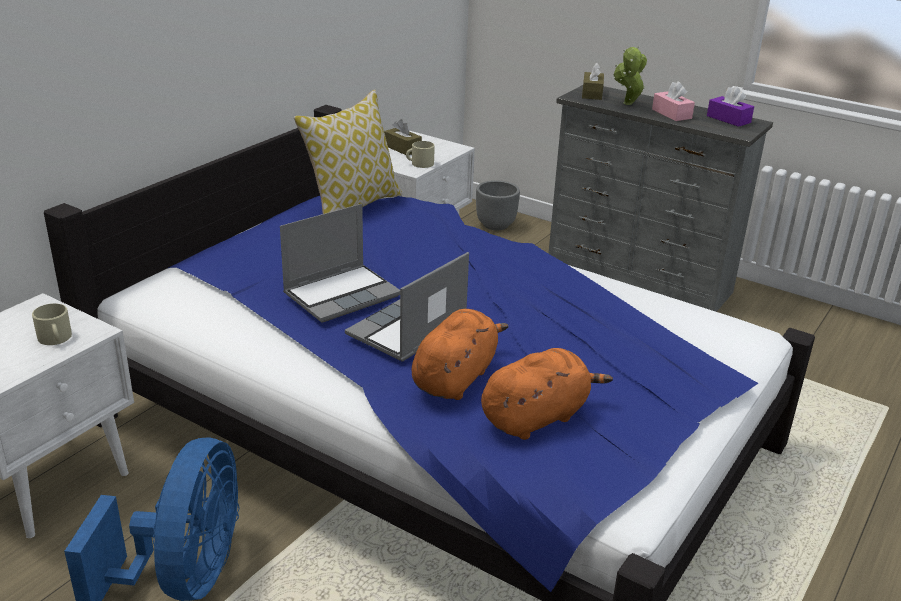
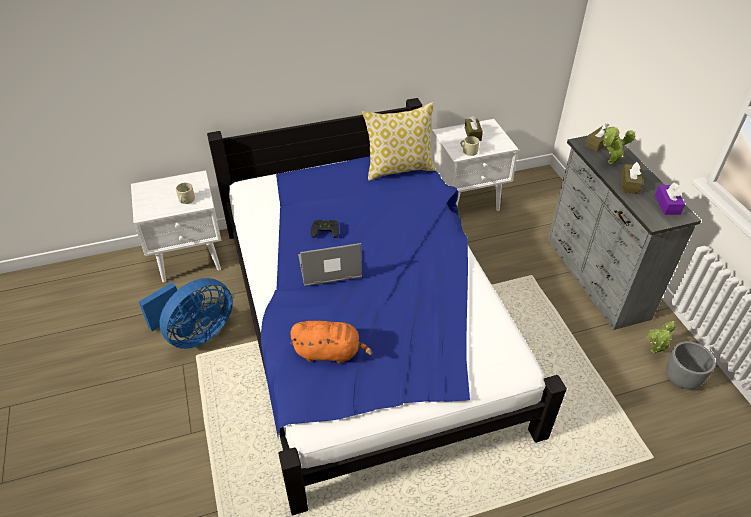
camera: 40 degrees right, 15 degrees up
laptop [280,204,400,323] -> black game controller [311,220,339,238]
orange plush toy [411,309,509,400] -> none
grey planter [476,180,520,230] -> grey planter moved to [666,341,716,389]
pink tissue box [652,81,695,121] -> brown tissue box [621,162,643,194]
none -> potted plant [647,321,676,353]

